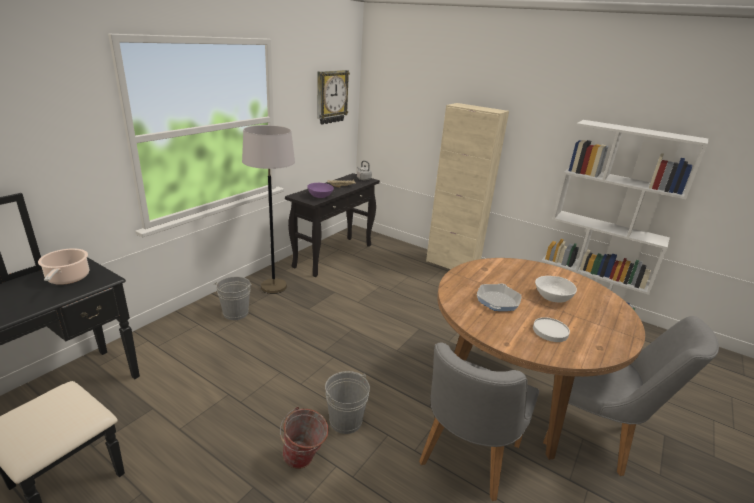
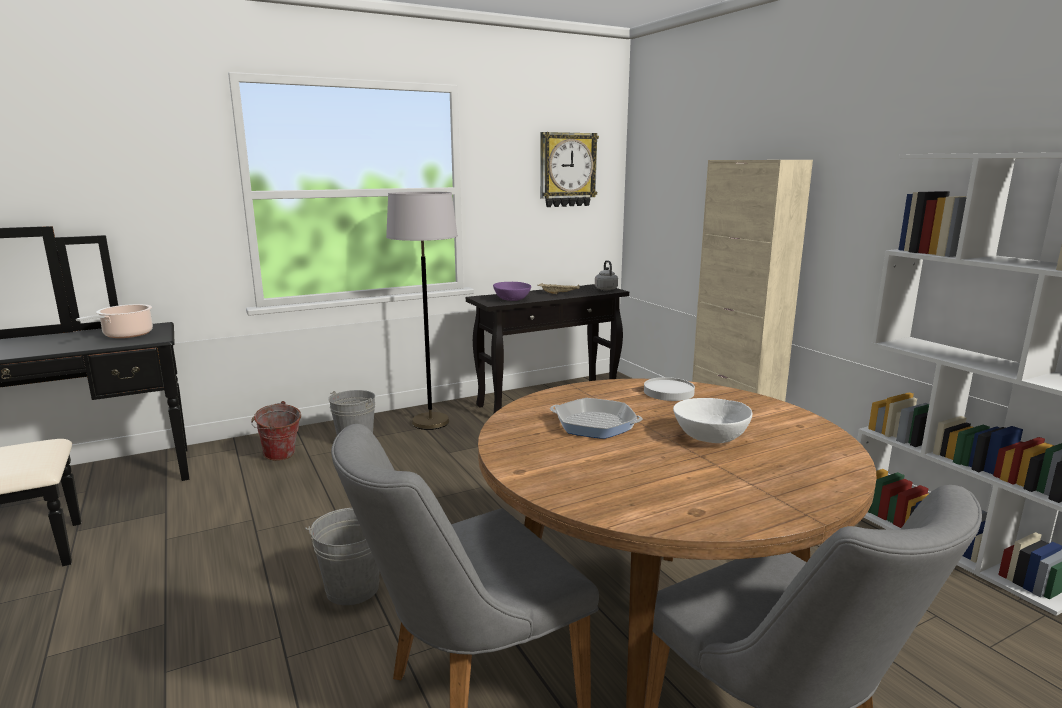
camera: 30 degrees right, 10 degrees down
bucket [280,407,329,469] -> bucket moved to [251,401,301,461]
frying pan [477,283,521,311] -> frying pan turned 120 degrees counterclockwise [550,398,643,439]
white plate [533,317,570,342] -> white plate moved to [644,377,695,401]

